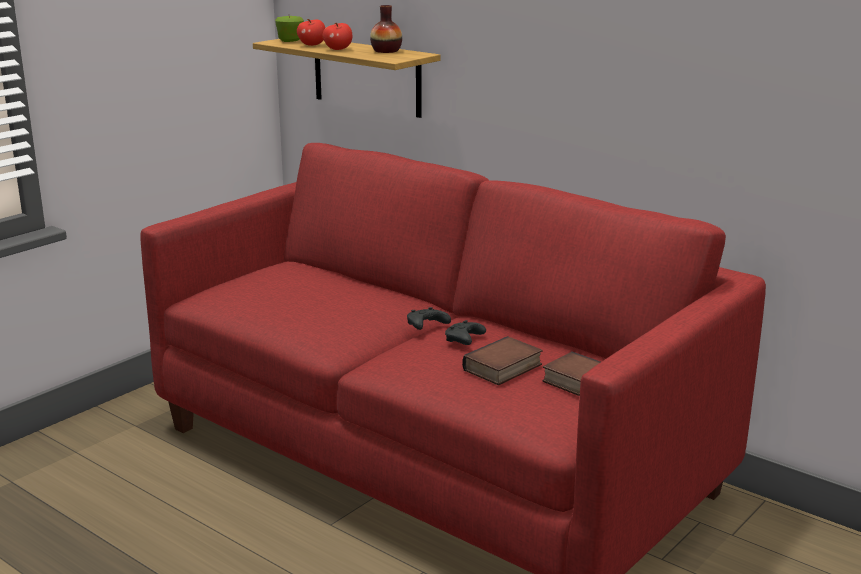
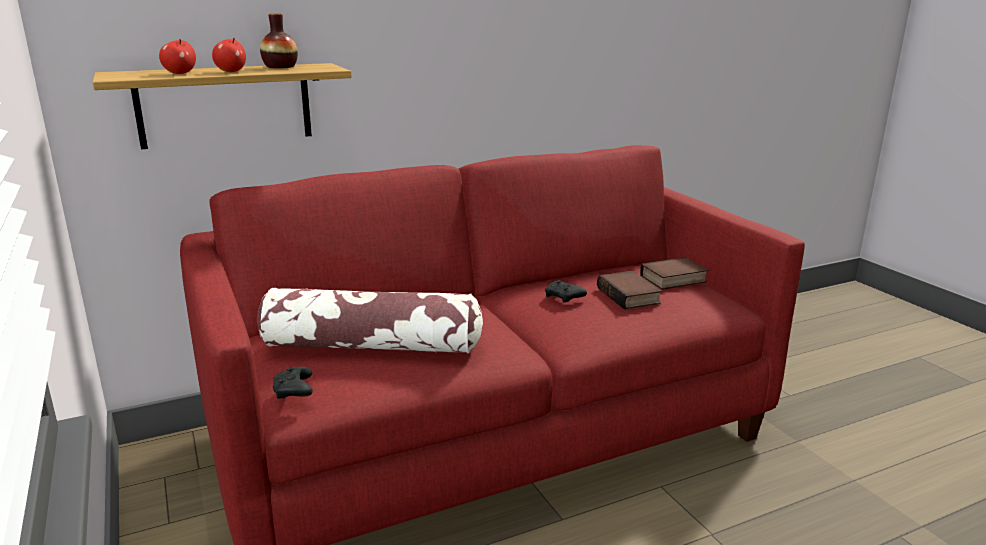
camera: 65 degrees left, 0 degrees up
apple [275,16,304,42] -> none
black game controller [407,307,451,330] -> black game controller moved to [273,367,313,399]
none -> pillow [257,288,483,353]

